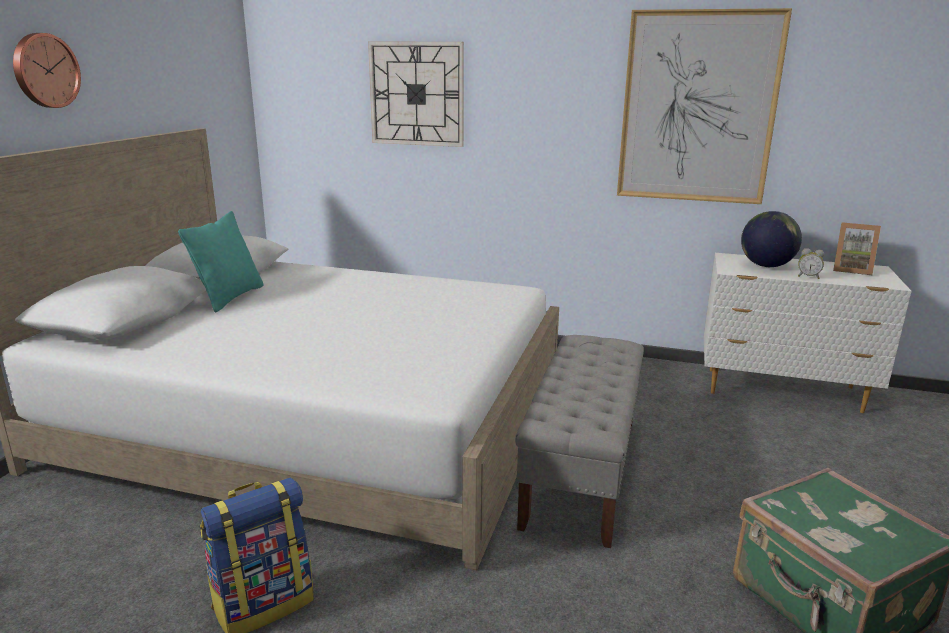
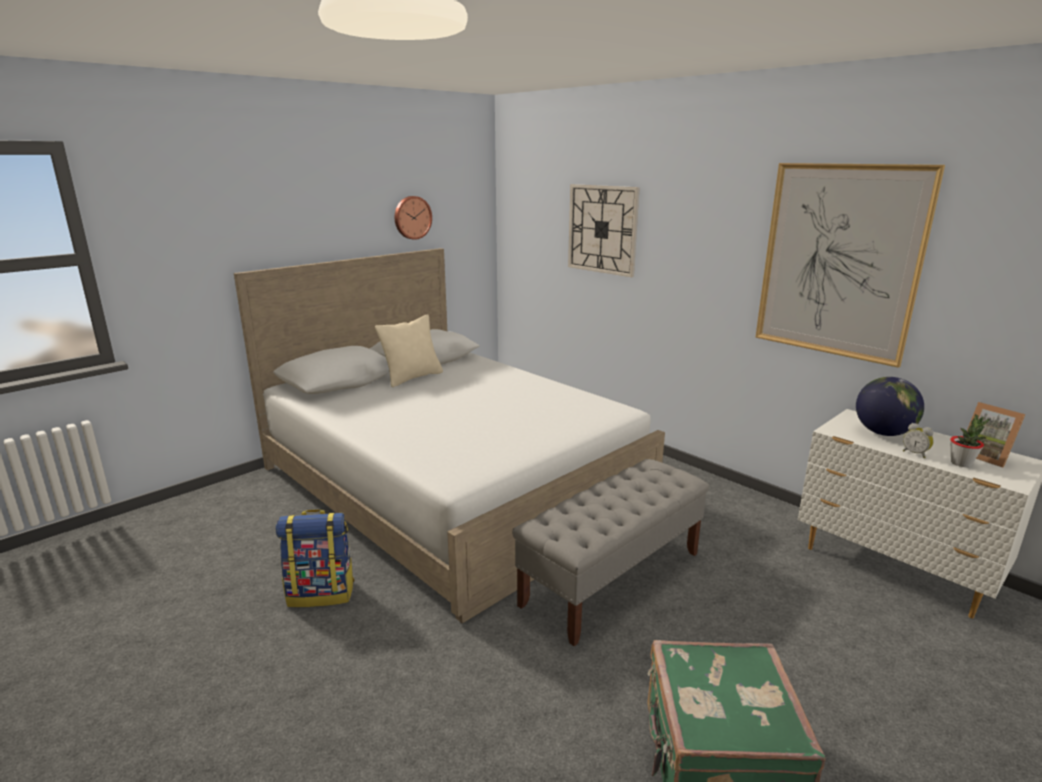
camera: 30 degrees right, 0 degrees up
wall clock [13,33,81,108] -> wall clock moved to [395,196,432,240]
turquoise pillow [178,211,263,313] -> beige pillow [375,314,443,387]
none -> potted plant [950,414,989,467]

